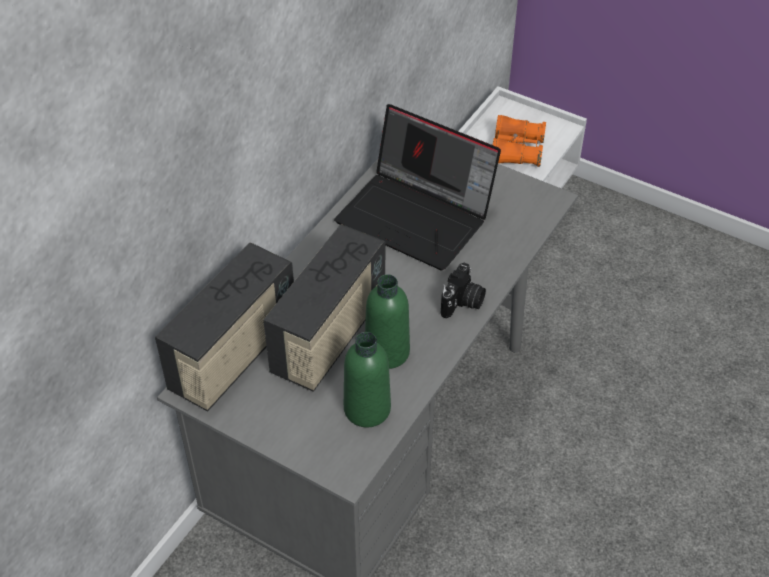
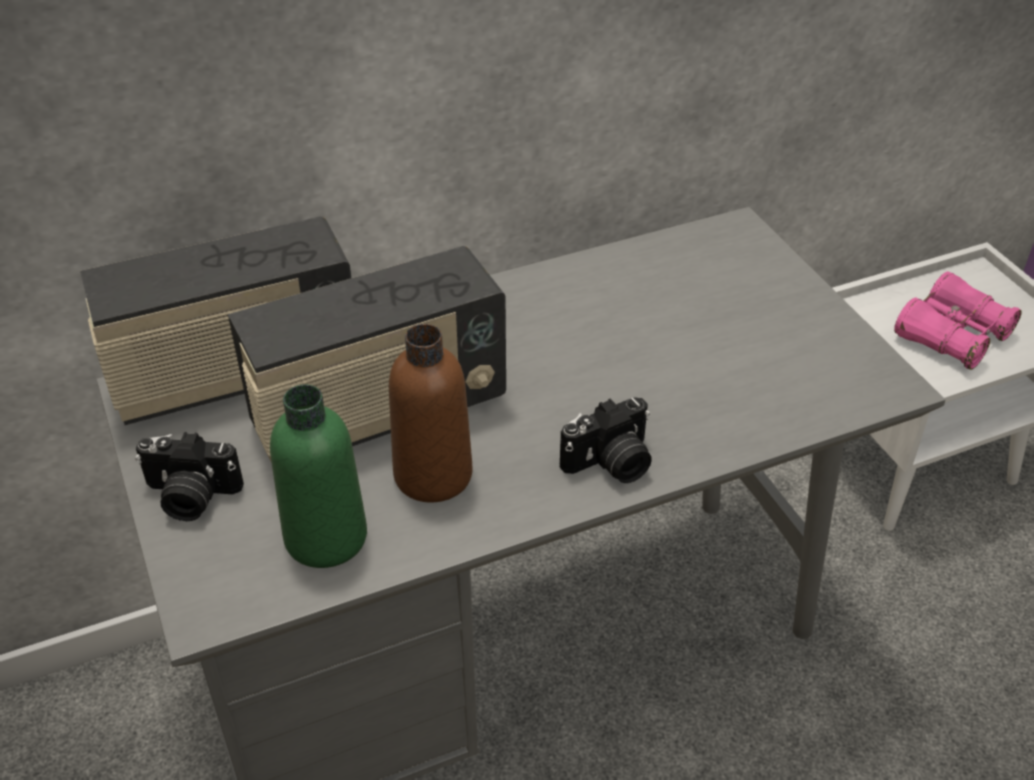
camera: 35 degrees right, 5 degrees down
laptop [334,104,501,271] -> none
green bottle [365,274,410,369] -> brown bottle [389,324,472,502]
orange binoculars [493,115,546,167] -> pink binoculars [894,271,1022,370]
none -> camera [135,432,244,521]

